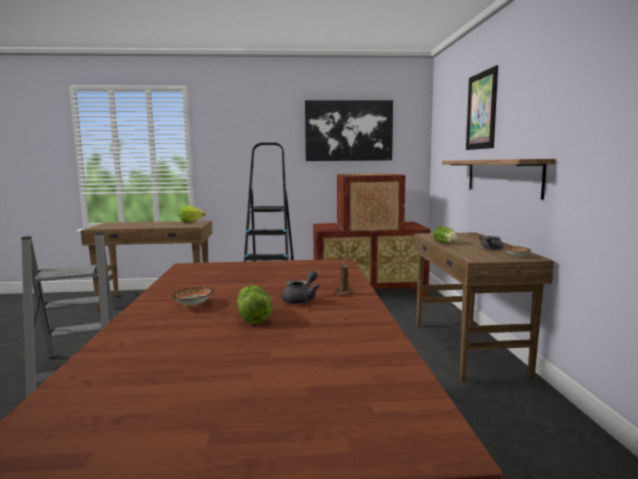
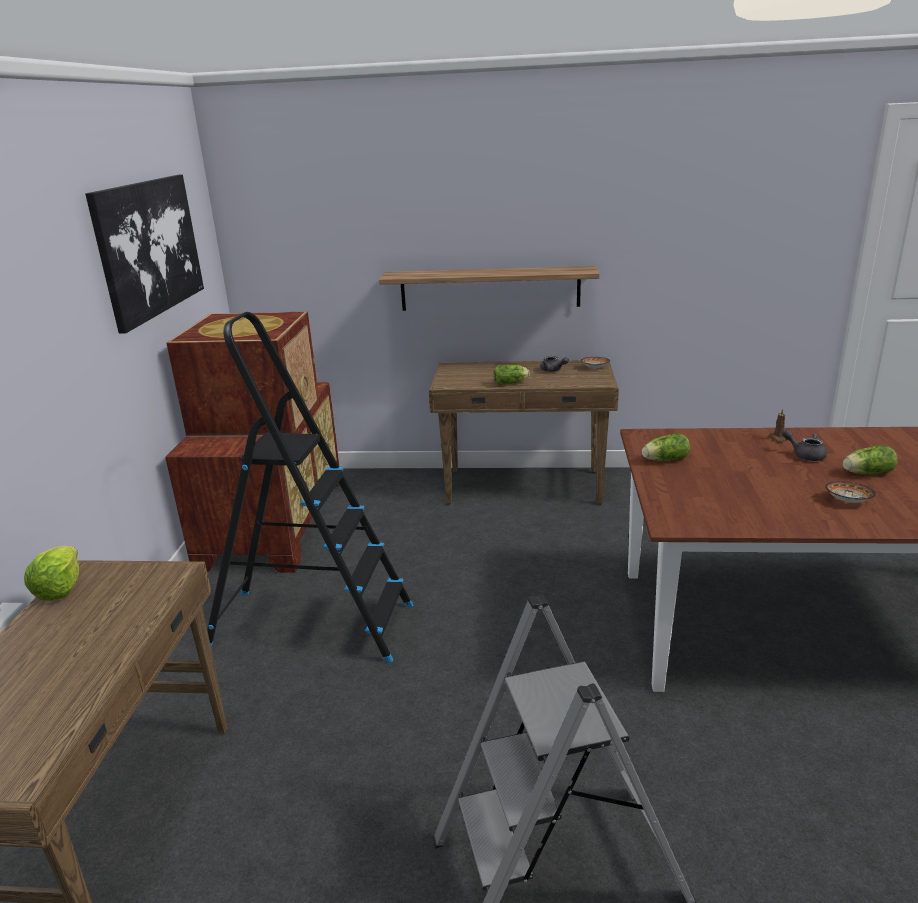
camera: 80 degrees left, 15 degrees up
picture [466,65,498,150] -> none
none -> lettuce [642,434,690,461]

